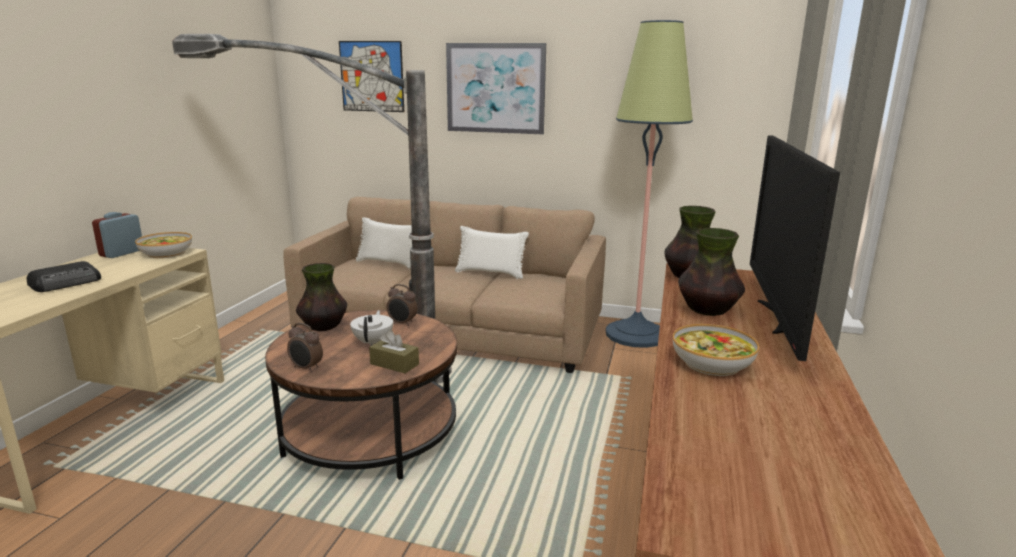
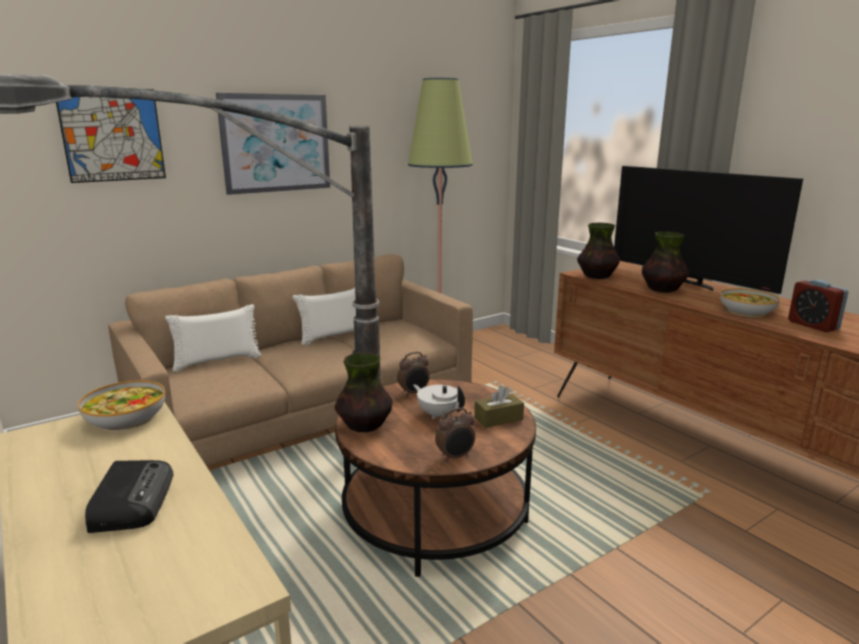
camera: 50 degrees left, 0 degrees up
alarm clock [92,212,142,258] -> alarm clock moved to [788,280,848,332]

